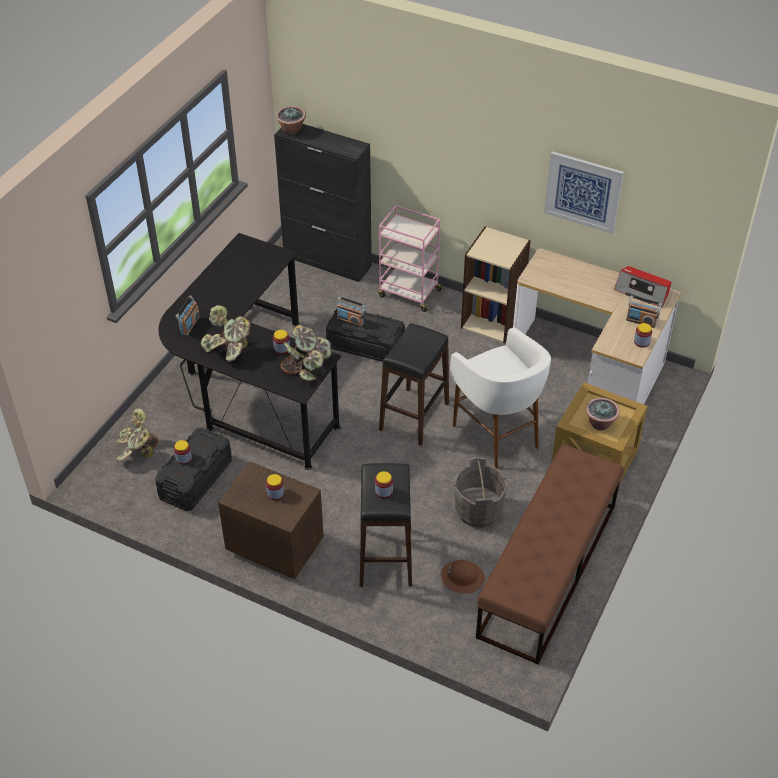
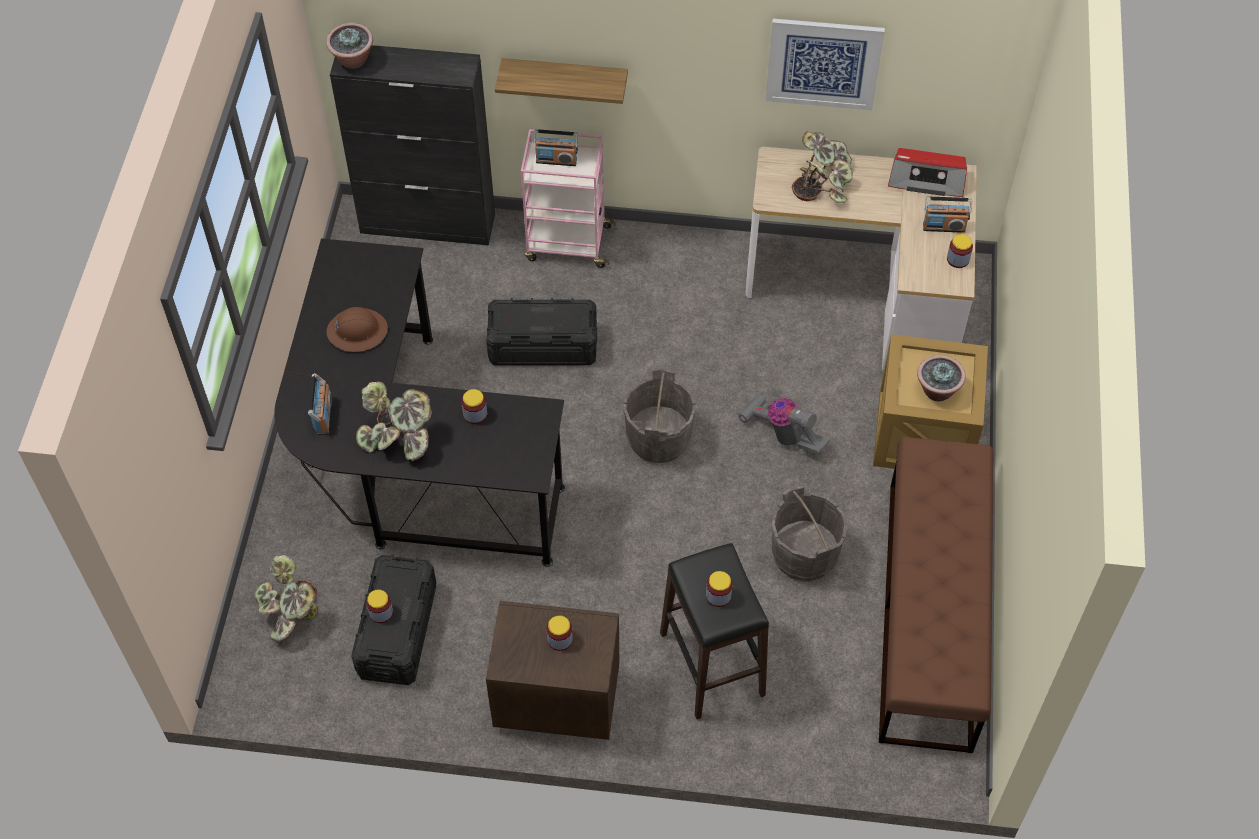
camera: 20 degrees left, 10 degrees up
potted plant [280,325,332,381] -> potted plant moved to [792,131,853,203]
radio [337,297,366,328] -> radio moved to [533,129,578,166]
black stool [379,323,449,446] -> grey bucket [623,368,696,463]
brown hard hat [441,560,485,593] -> brown hard hat moved to [326,307,388,352]
white stool [450,328,551,468] -> vacuum cleaner [738,393,830,454]
beige bookcase [461,226,531,343] -> none
none -> shelf [495,58,628,104]

